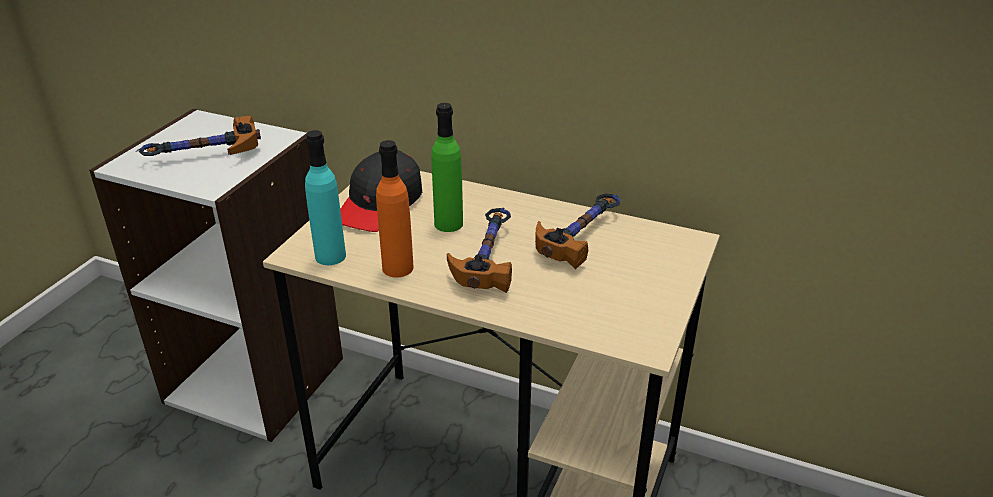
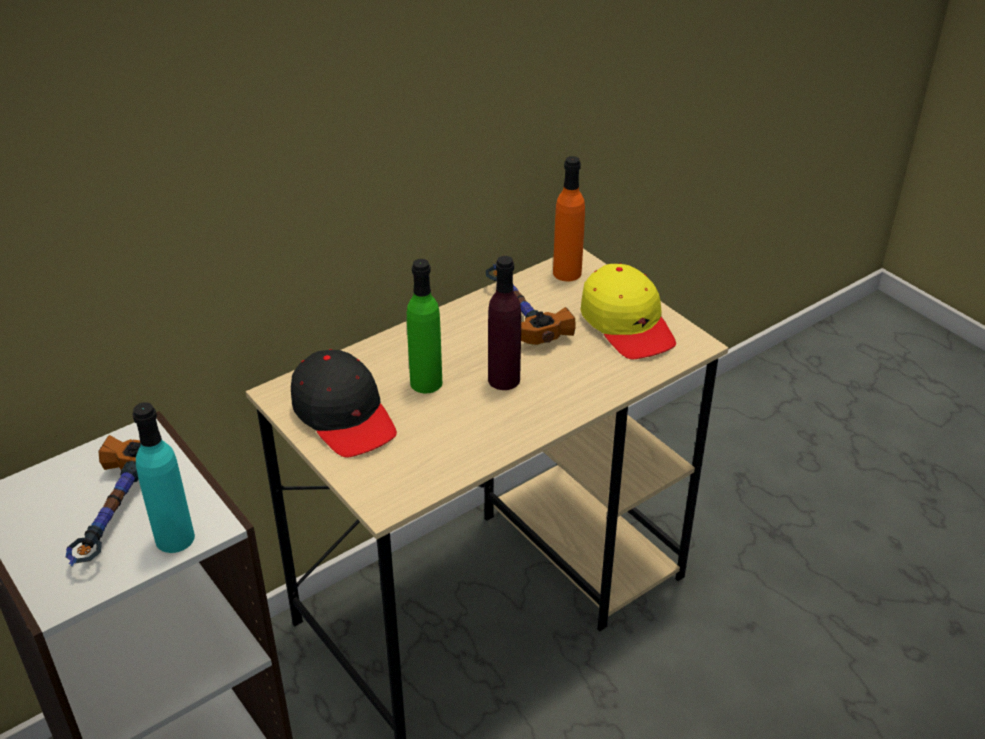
camera: 60 degrees left, 5 degrees up
turquoise bottle [305,130,346,265] -> turquoise bottle moved to [132,402,195,553]
orange bottle [376,140,413,277] -> orange bottle moved to [553,156,585,281]
hammer [447,208,512,293] -> purple bottle [488,256,521,390]
none -> yellow cap [581,264,676,359]

